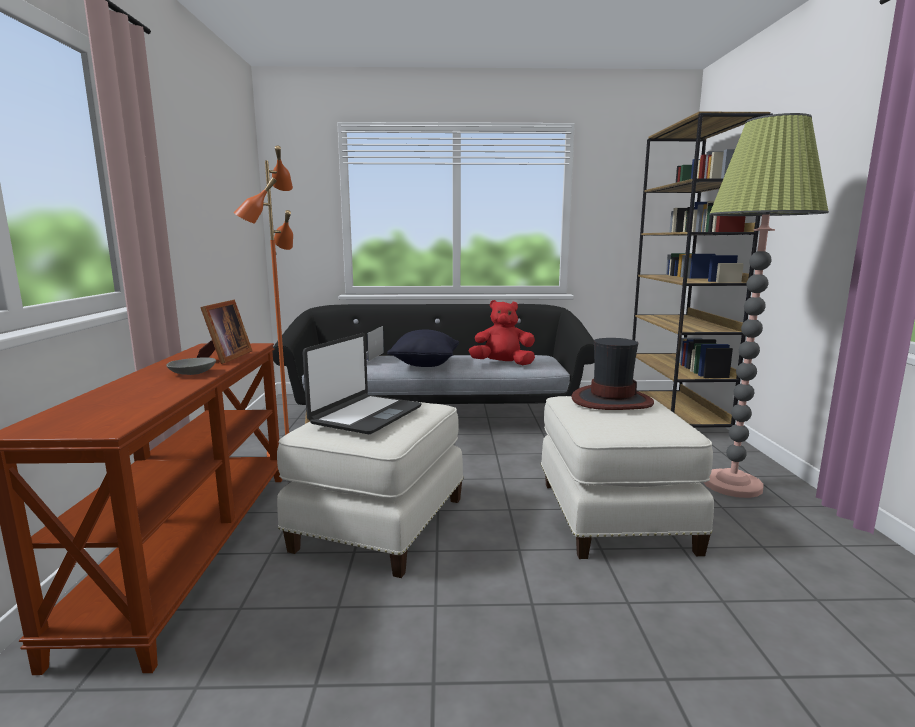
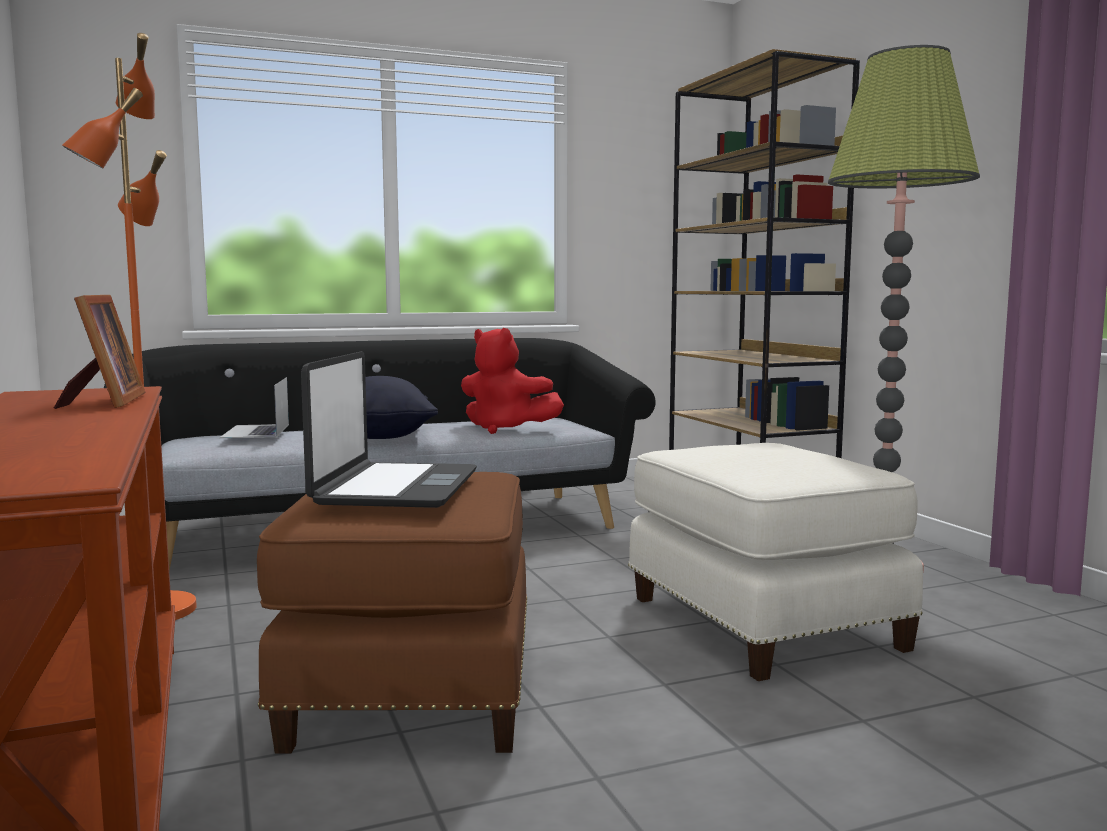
camera: 20 degrees left, 5 degrees down
grey bowl [166,357,216,375] -> none
white ottoman [277,402,464,578] -> brown ottoman [257,472,527,753]
red plush toy [469,300,535,365] -> red plush toy turned 135 degrees counterclockwise [461,328,564,434]
hat [571,338,654,410] -> none

